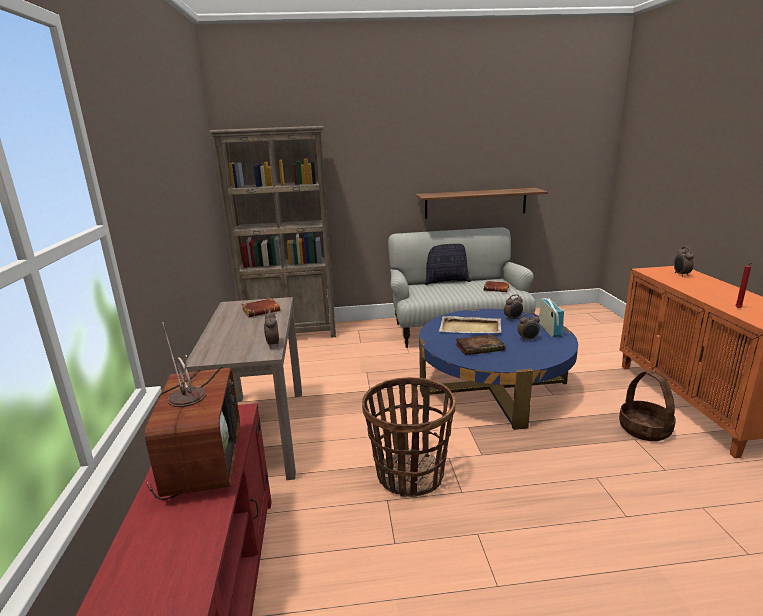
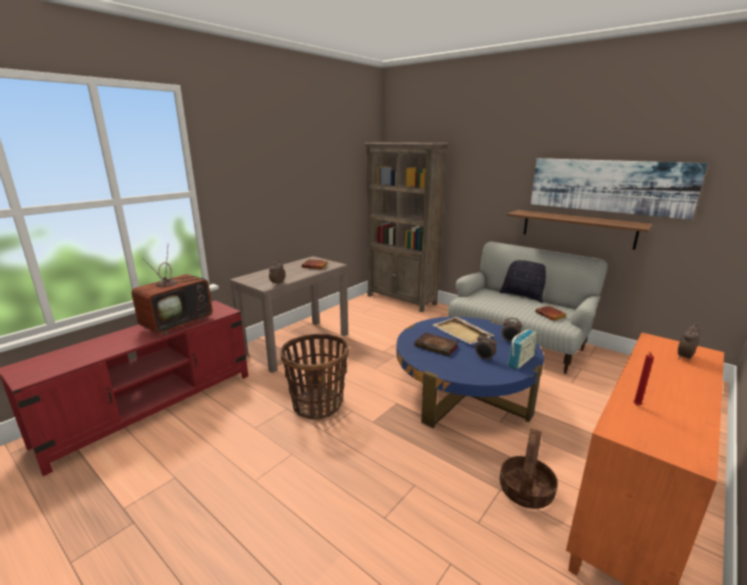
camera: 45 degrees right, 0 degrees up
none -> picture [531,158,708,220]

